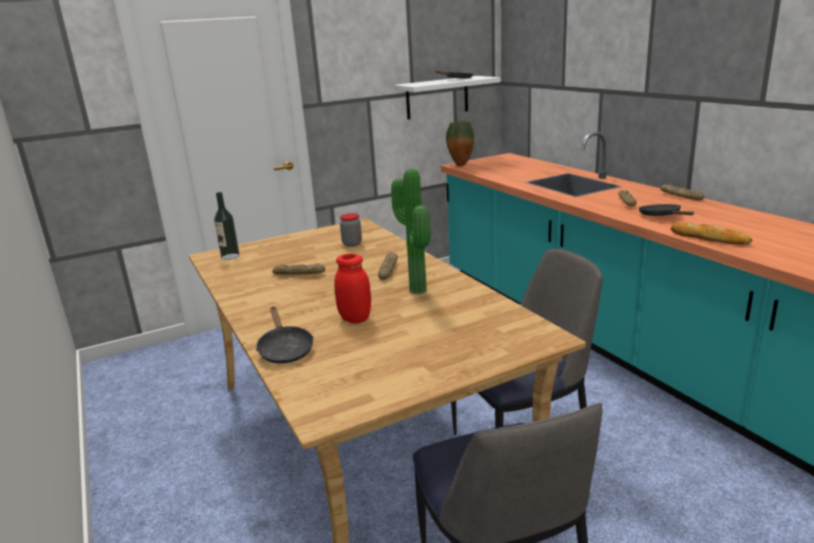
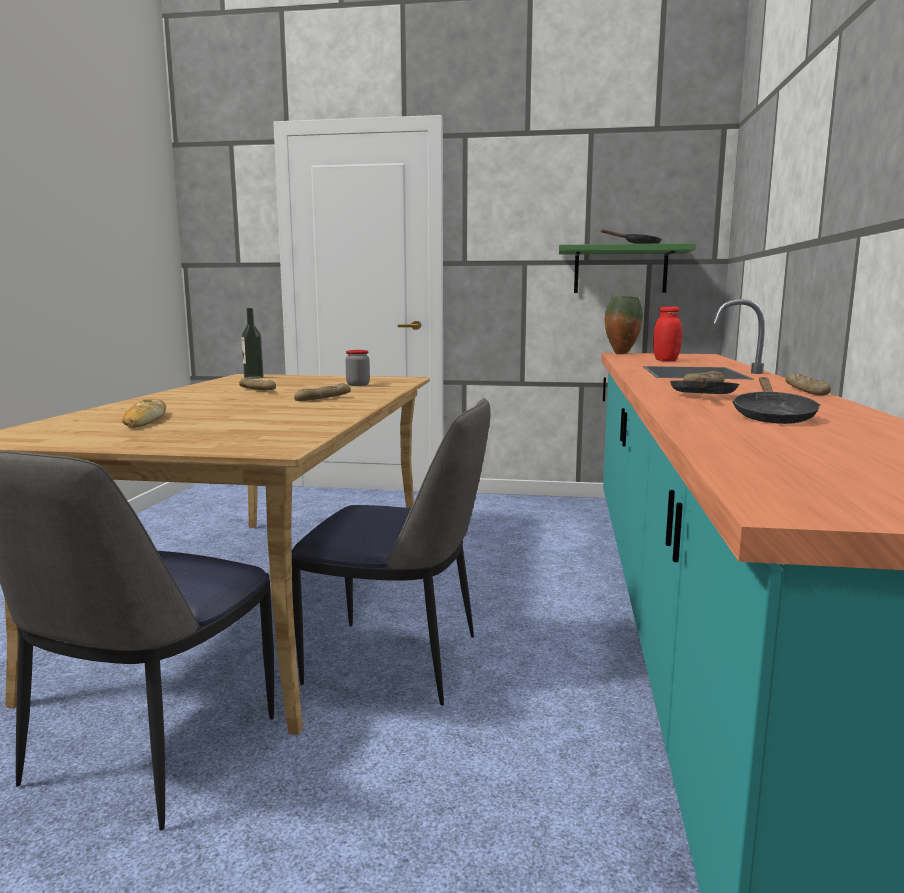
camera: 35 degrees right, 10 degrees down
black frying pan [256,306,314,364] -> black frying pan moved to [732,377,821,424]
red jar [334,254,371,323] -> red jar moved to [653,306,682,361]
potted plant [391,169,431,294] -> none
white shelf [394,76,501,120] -> green shelf [559,243,696,293]
bread [671,222,752,245] -> bread moved to [122,398,166,427]

